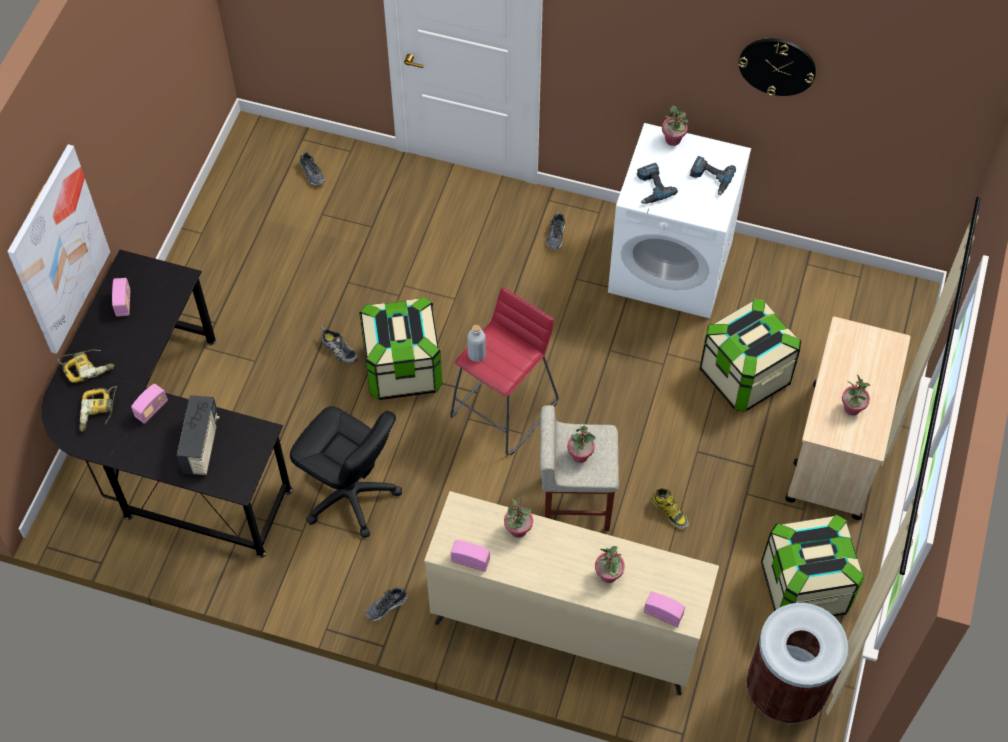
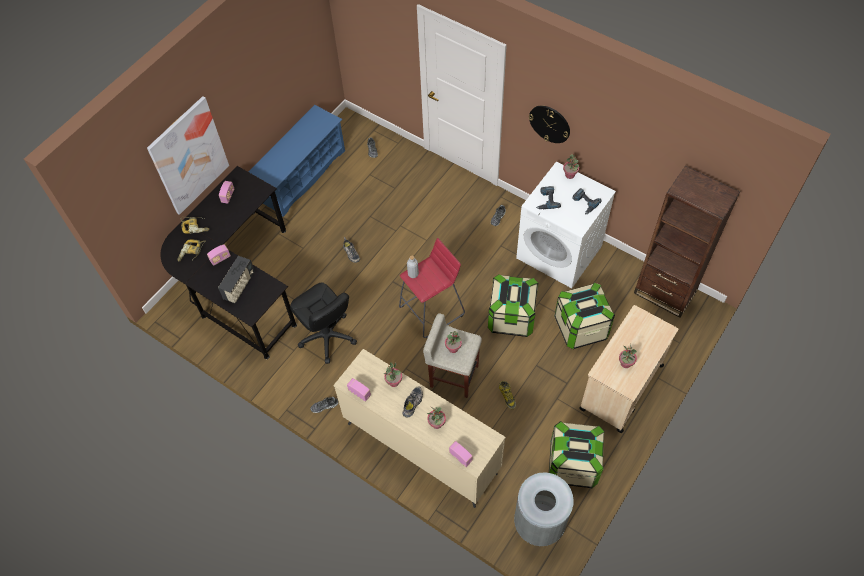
camera: 20 degrees right, 0 degrees up
storage box [359,297,443,400] -> storage box moved to [488,274,539,337]
wall clock [739,39,816,96] -> wall clock moved to [529,106,570,143]
brown trash can [747,603,848,723] -> grey trash can [514,472,574,546]
none -> blue shoe rack [248,105,345,217]
none -> shoe [402,386,423,417]
none -> brown bookcase [634,166,740,318]

